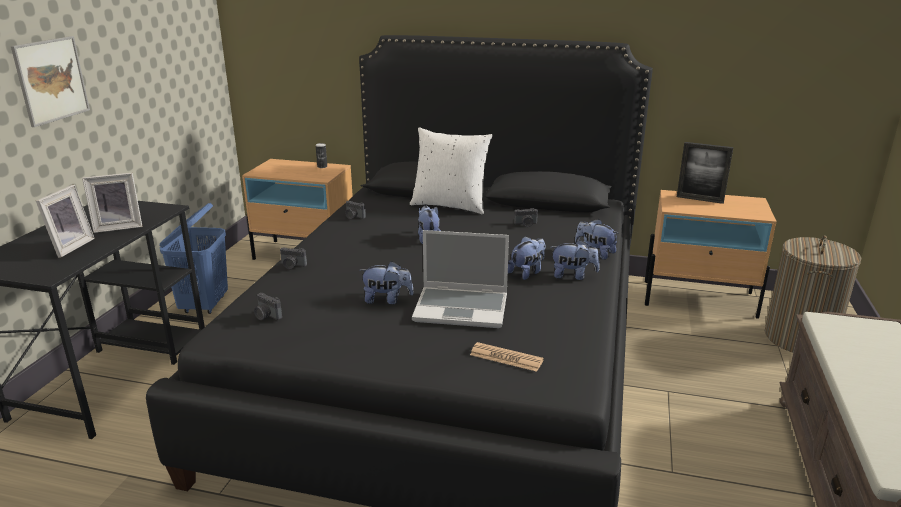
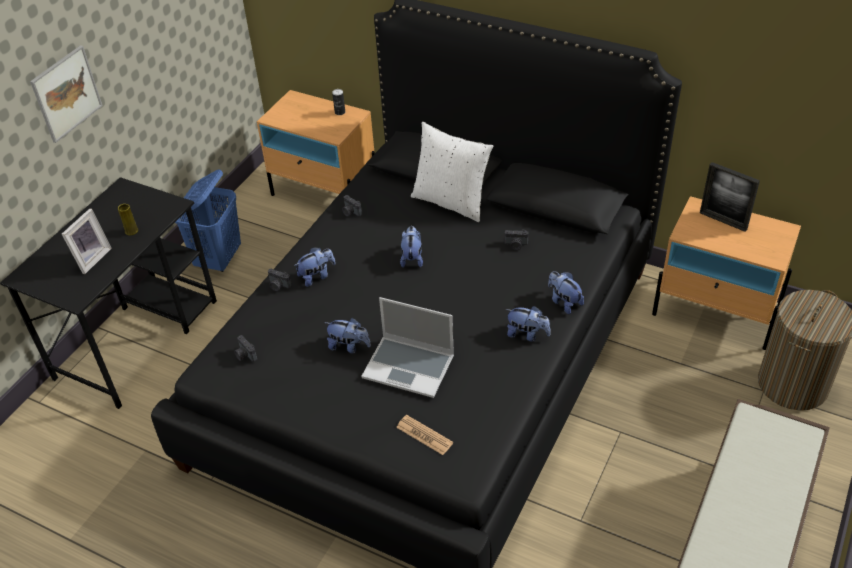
camera: 15 degrees right, 20 degrees up
picture frame [82,173,142,233] -> yellow vase [118,204,138,236]
plush toy [508,236,545,280] -> plush toy moved to [294,247,336,287]

